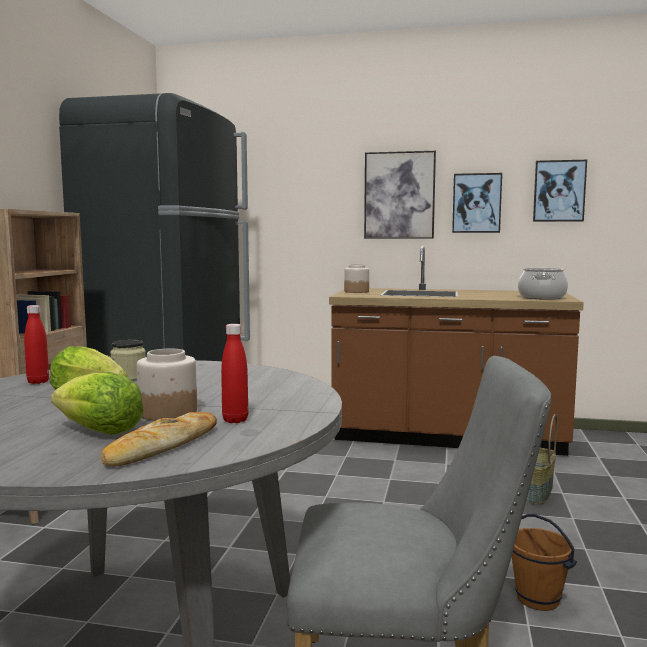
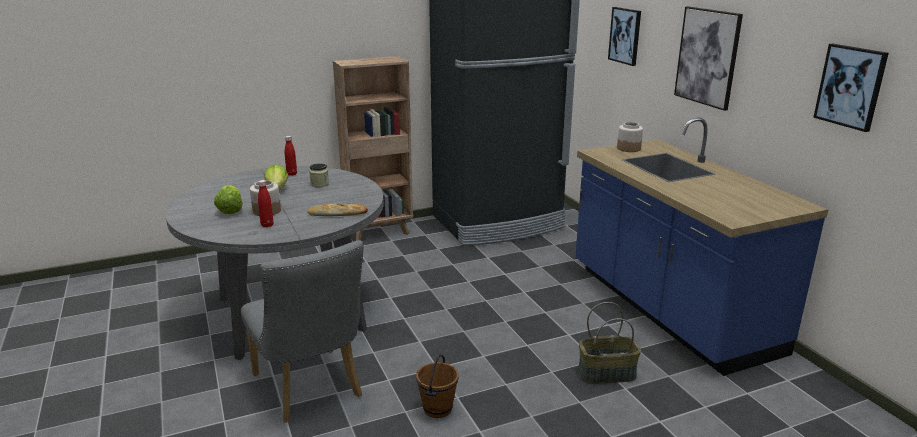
camera: 55 degrees right, 15 degrees up
bread [101,412,217,466] -> bread moved to [308,203,368,216]
brown counter [329,245,584,456] -> blue counter [575,117,829,376]
picture [452,173,502,233] -> picture moved to [608,7,641,66]
cooking pot [518,268,568,300] -> none

